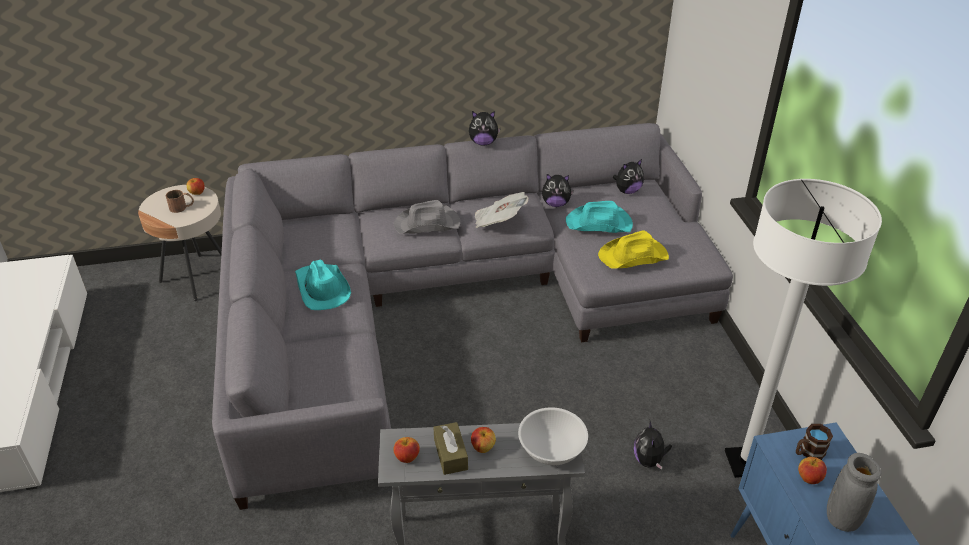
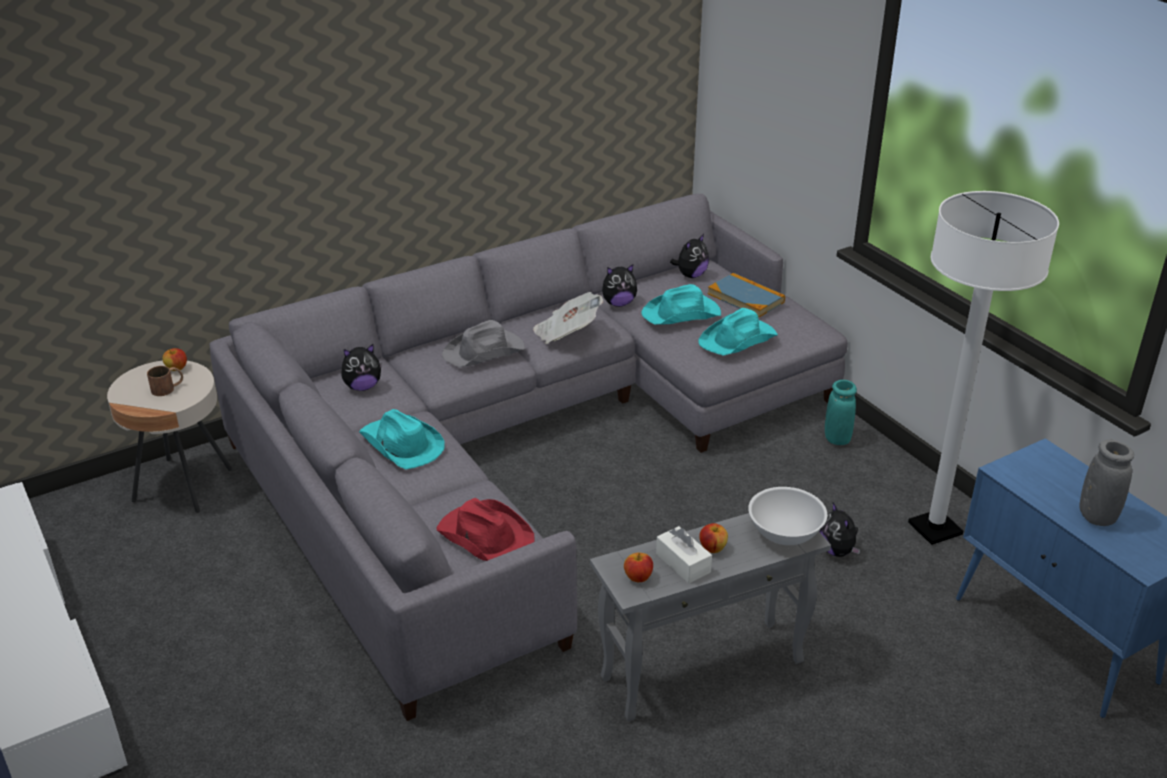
camera: 20 degrees left, 5 degrees down
brown tissue box [433,422,468,475] -> white tissue box [656,526,712,583]
plush toy [469,111,501,146] -> plush toy moved to [341,344,382,391]
yellow hat [598,230,669,269] -> turquoise hat [698,308,778,356]
brown mug [796,424,833,460] -> none
apple [798,457,827,484] -> none
none -> red hat [436,498,535,561]
none -> book [708,273,785,317]
none -> turquoise vase [825,380,857,445]

